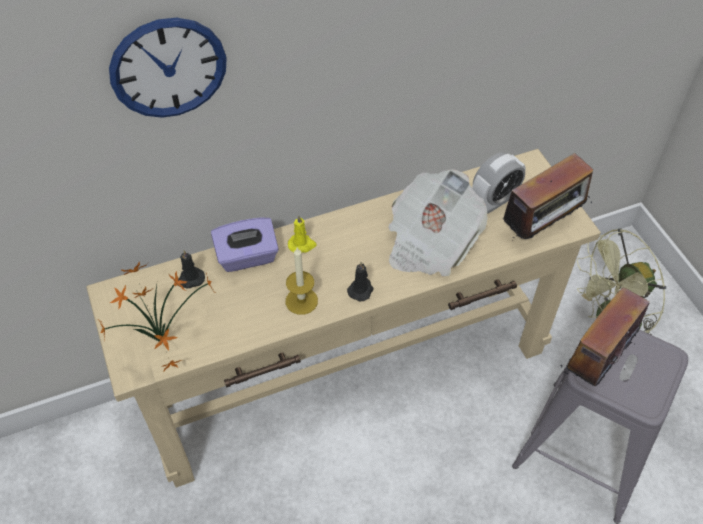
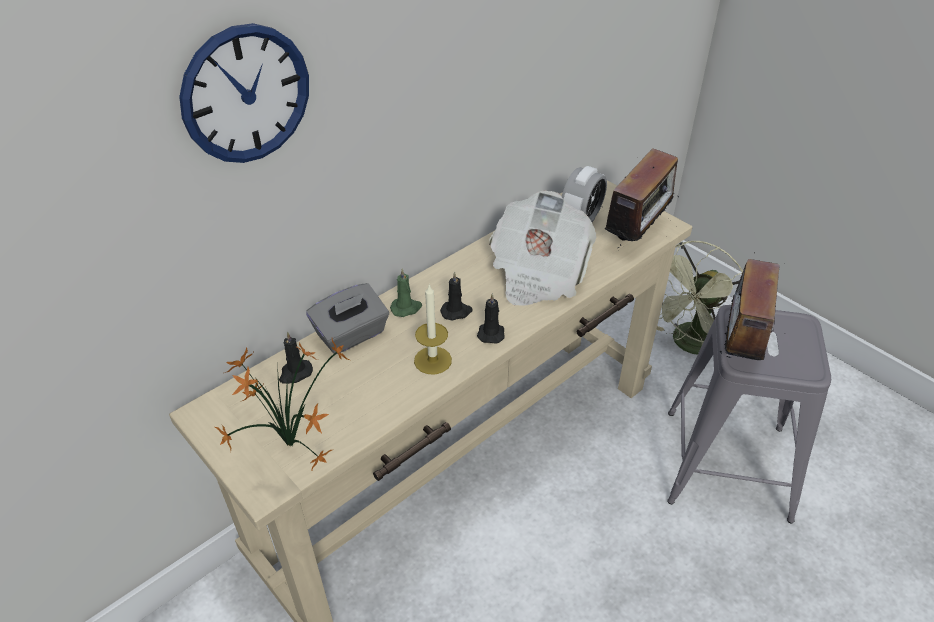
camera: 20 degrees left, 10 degrees down
purple tissue box [211,218,279,272] -> grey tissue box [306,283,389,353]
yellow candle [288,215,317,253] -> green candle [390,268,422,317]
none -> black candle [440,272,473,321]

